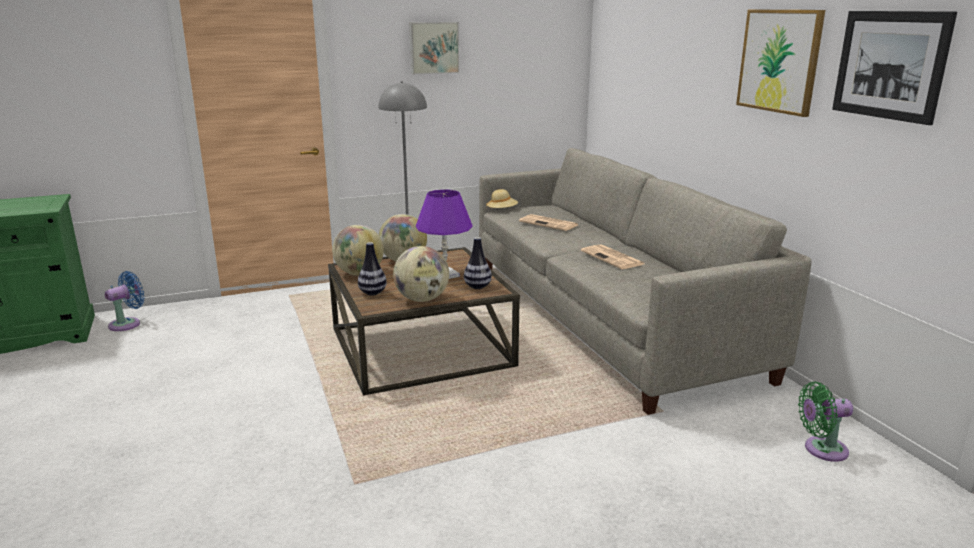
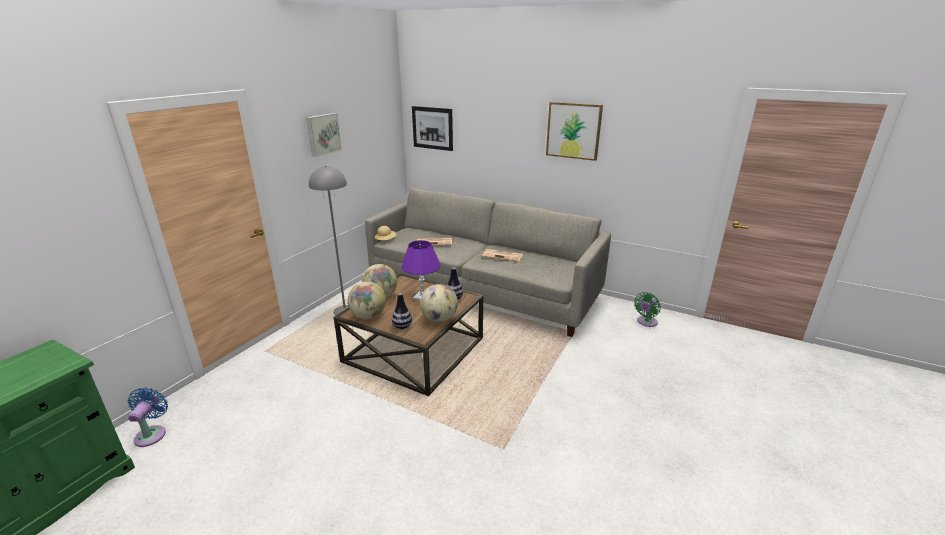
camera: 40 degrees left, 5 degrees up
picture [832,11,957,125] -> picture moved to [412,106,453,151]

